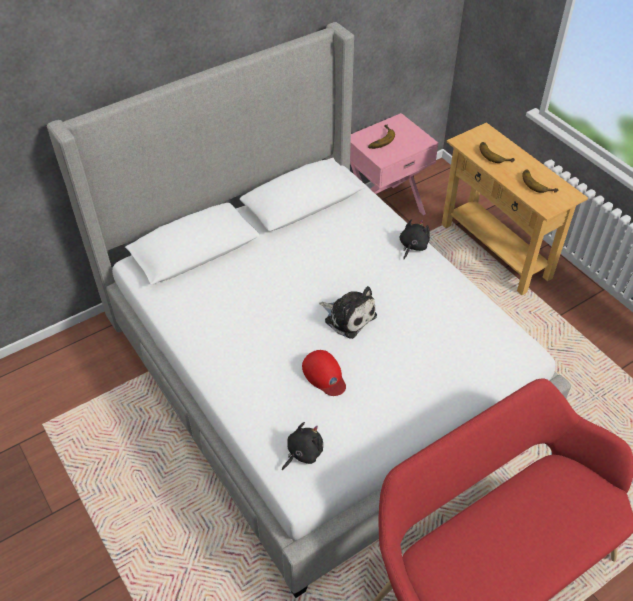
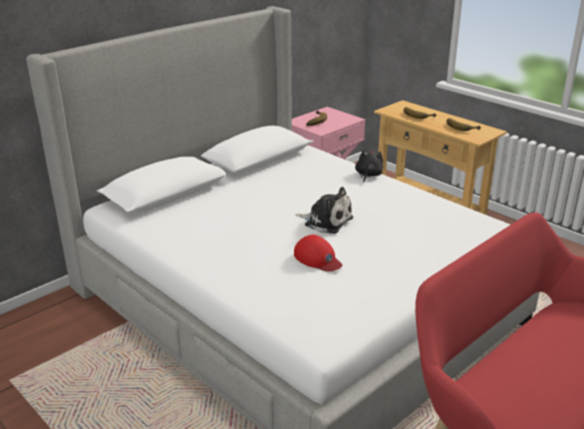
camera: 10 degrees left, 20 degrees down
black plush toy [282,422,323,470] -> none

